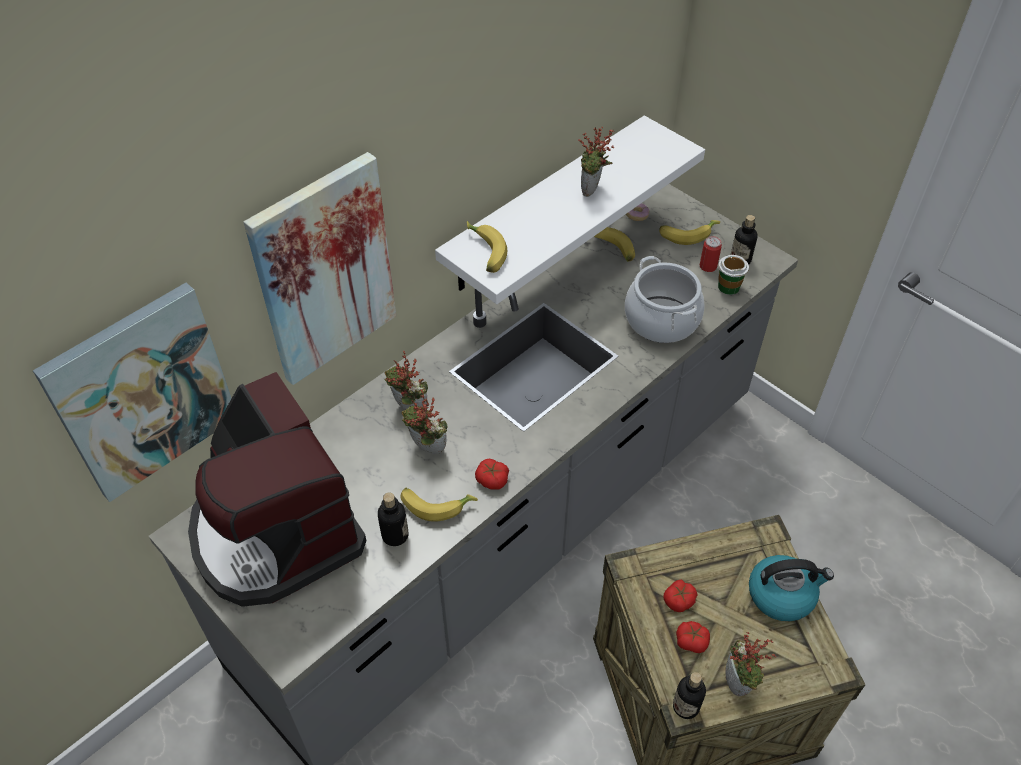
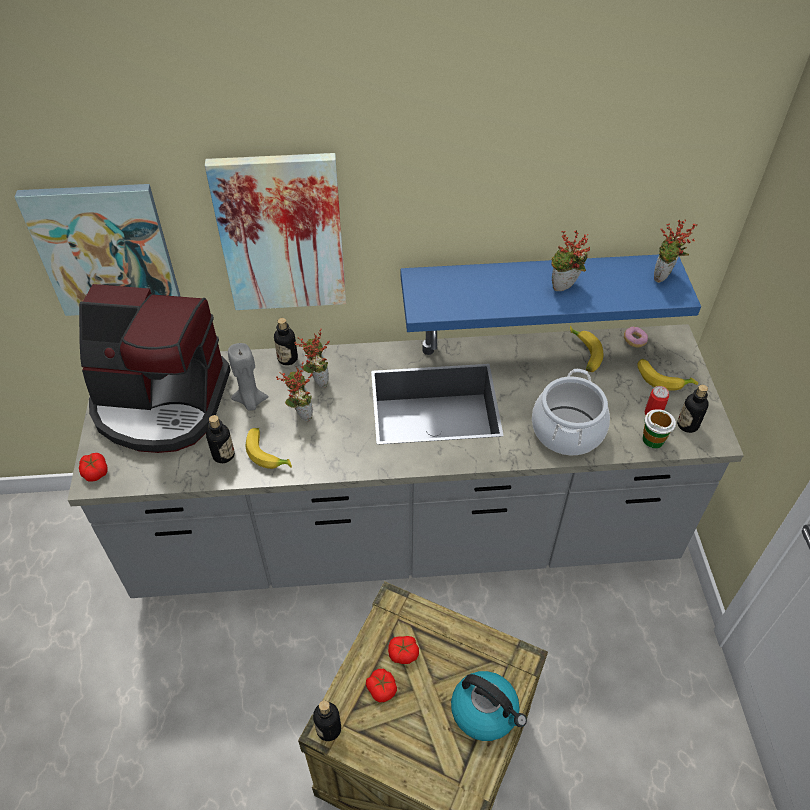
camera: 40 degrees right, 0 degrees up
coffee machine [188,372,366,607] -> coffee machine turned 90 degrees counterclockwise [79,284,231,453]
white shelf [435,116,705,304] -> blue shelf [401,255,701,332]
banana [467,221,507,273] -> none
tomato [475,459,509,490] -> tomato moved to [79,453,108,482]
potted plant [726,632,776,696] -> potted plant moved to [654,219,697,283]
none -> grey candle [228,343,269,411]
none -> bottle [274,318,298,365]

